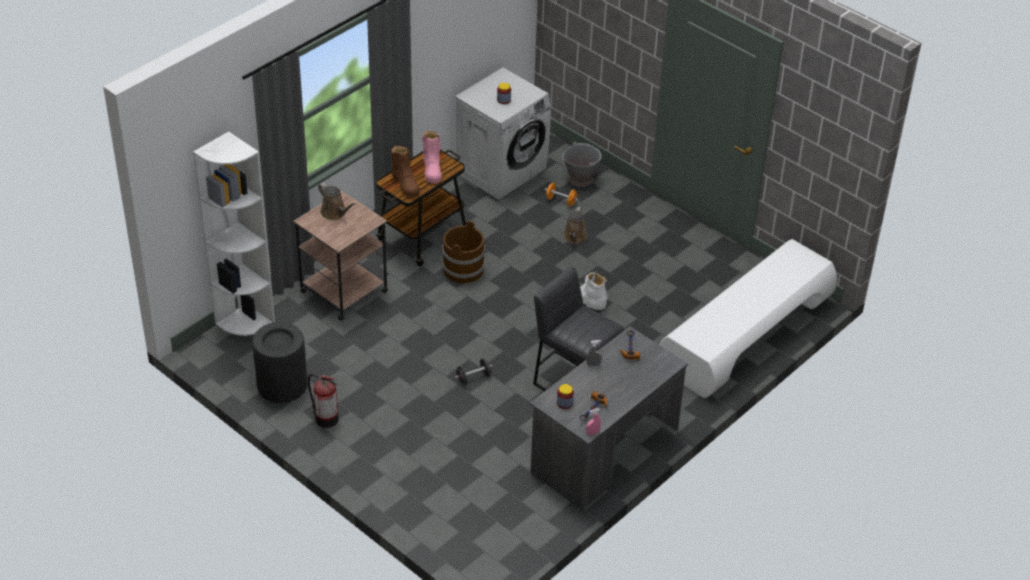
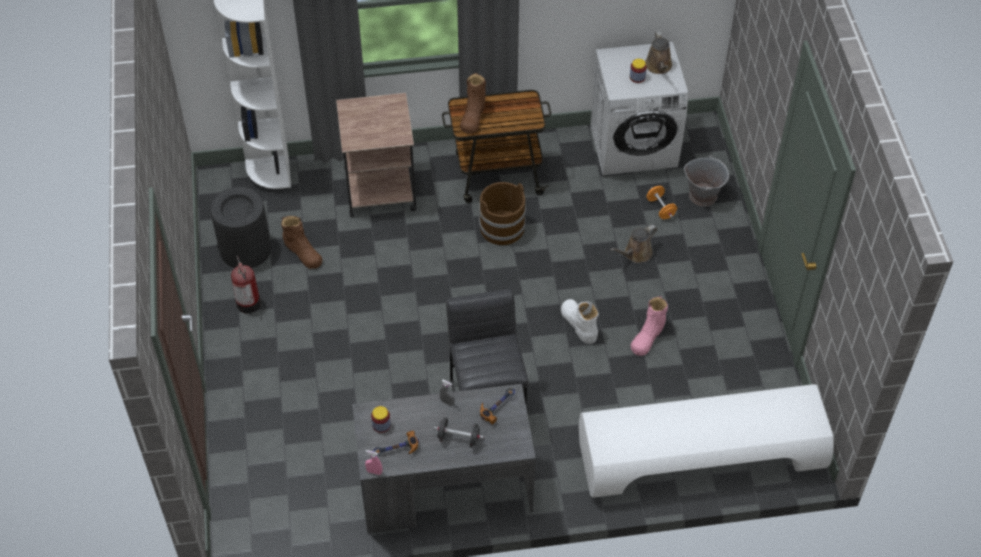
camera: 40 degrees right, 10 degrees up
brown watering can [318,183,356,220] -> brown watering can moved to [645,31,672,74]
pink boot [422,130,442,184] -> pink boot moved to [630,296,668,356]
black dumbbell [455,358,493,385] -> black dumbbell moved to [434,418,484,448]
none -> brown boot [281,216,322,269]

